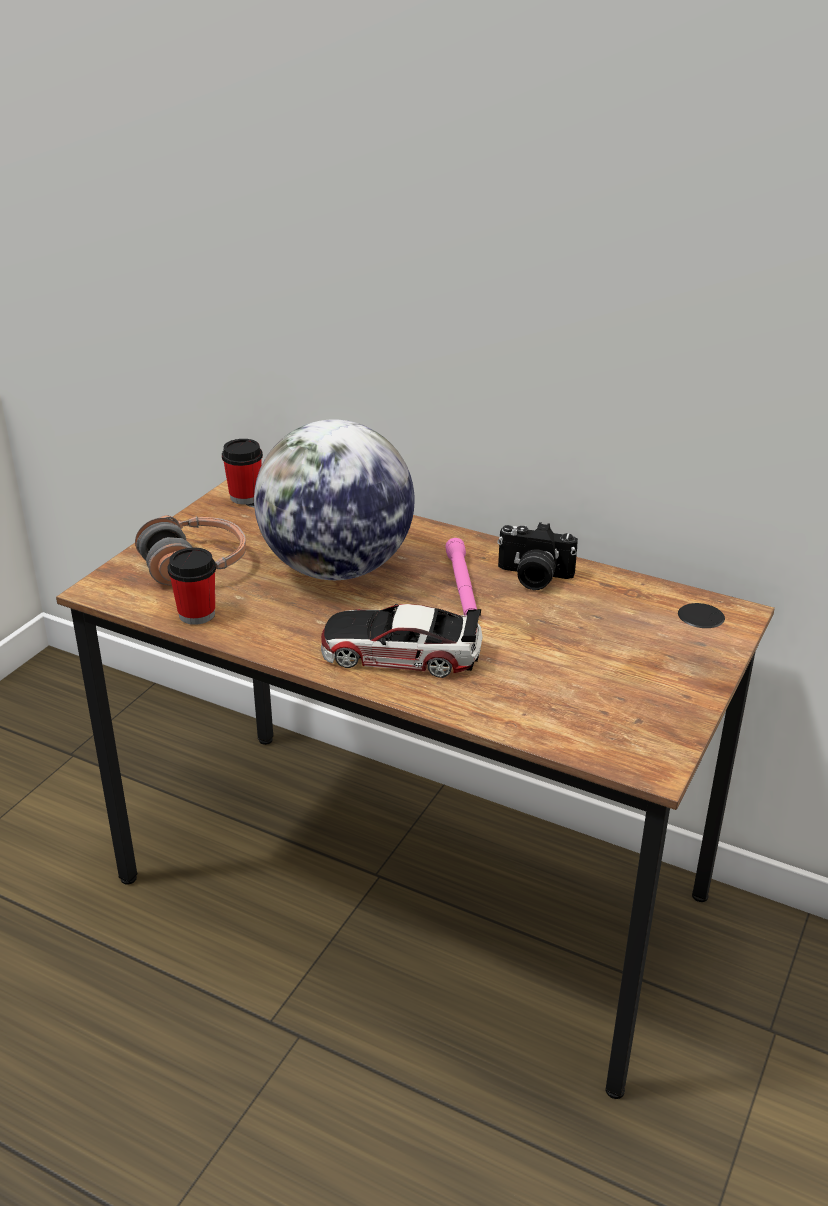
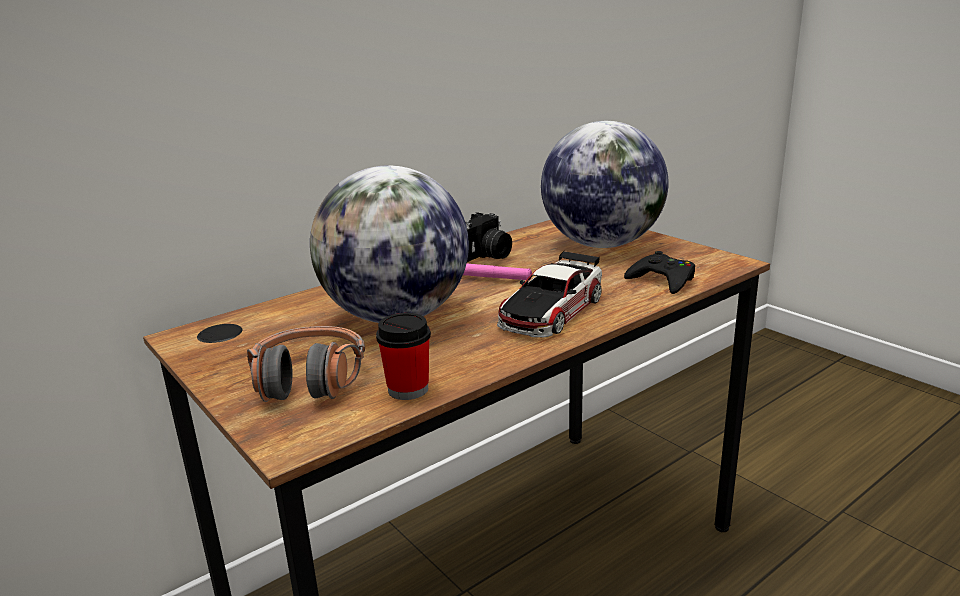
camera: 65 degrees left, 10 degrees down
cup [222,439,263,504] -> none
none -> globe [541,121,669,248]
none -> black game controller [624,251,695,294]

